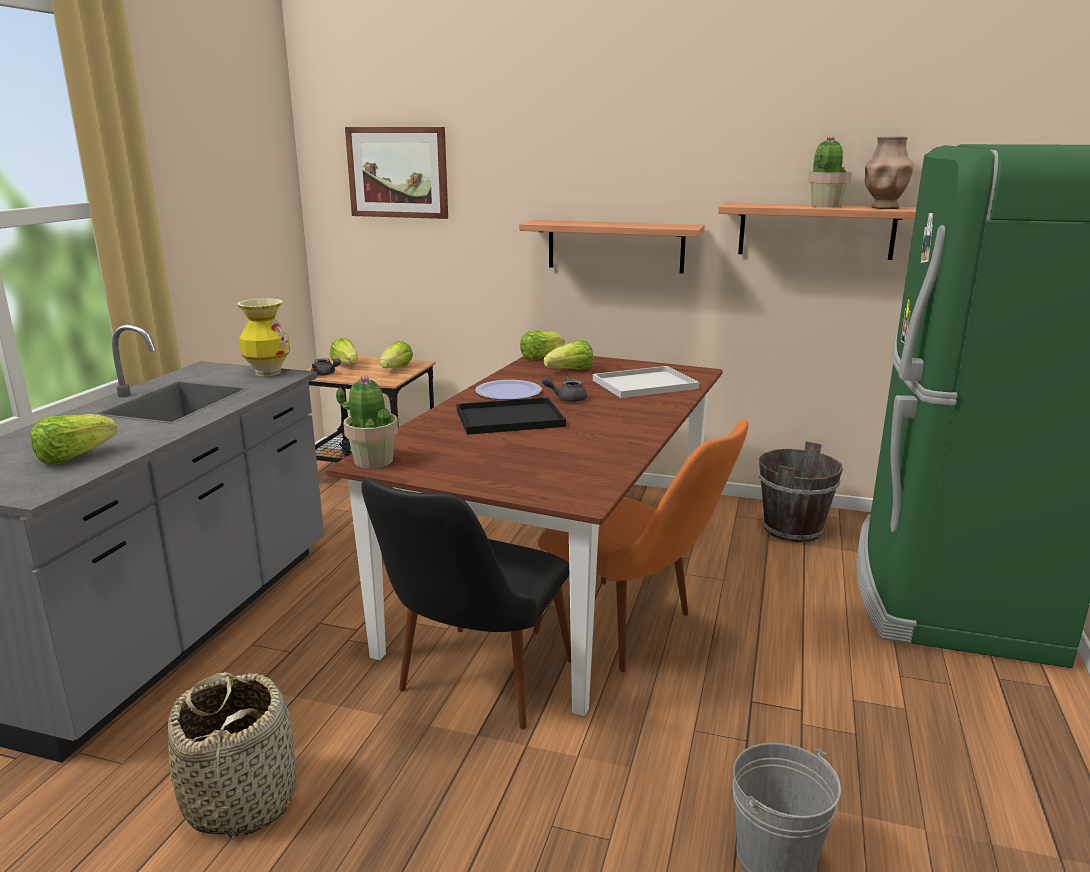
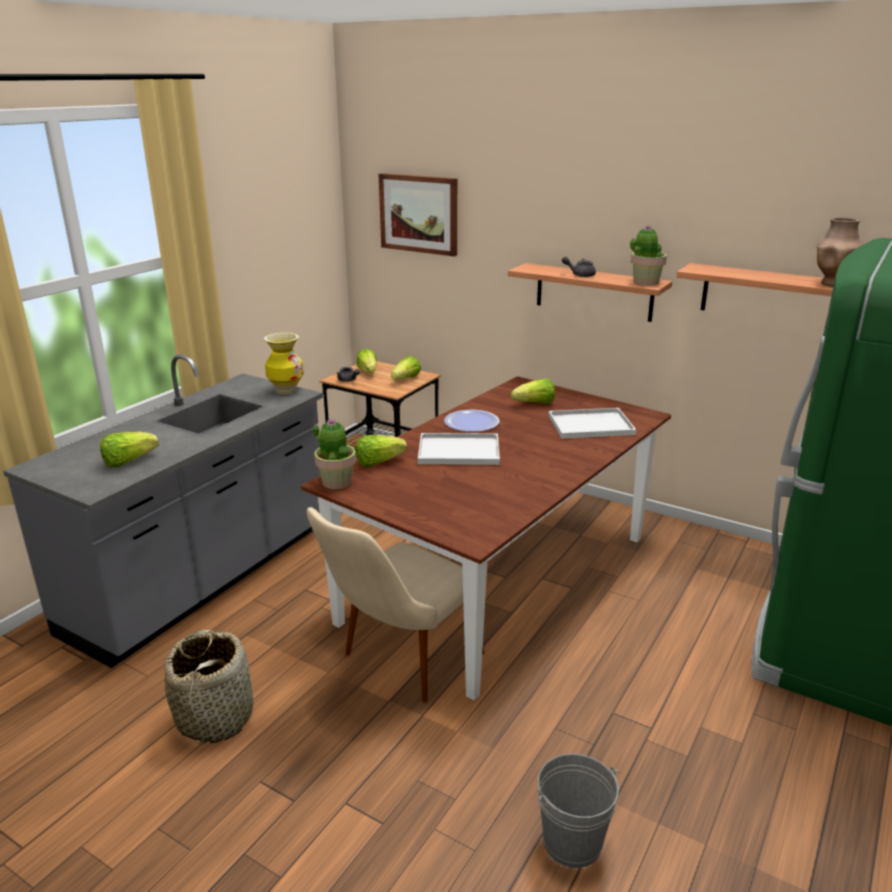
camera: 15 degrees right, 5 degrees up
black chair [361,478,571,730] -> beige chair [307,507,484,703]
black tray [457,397,566,435] -> white tray [418,433,500,465]
lettuce [520,331,564,360] -> lettuce moved to [356,435,407,467]
orange chair [533,420,748,672] -> none
grey teapot [542,377,587,402] -> grey teapot moved to [562,256,596,277]
brown bucket [758,441,843,543] -> none
potted plant [808,136,852,208] -> potted plant moved to [630,225,667,285]

